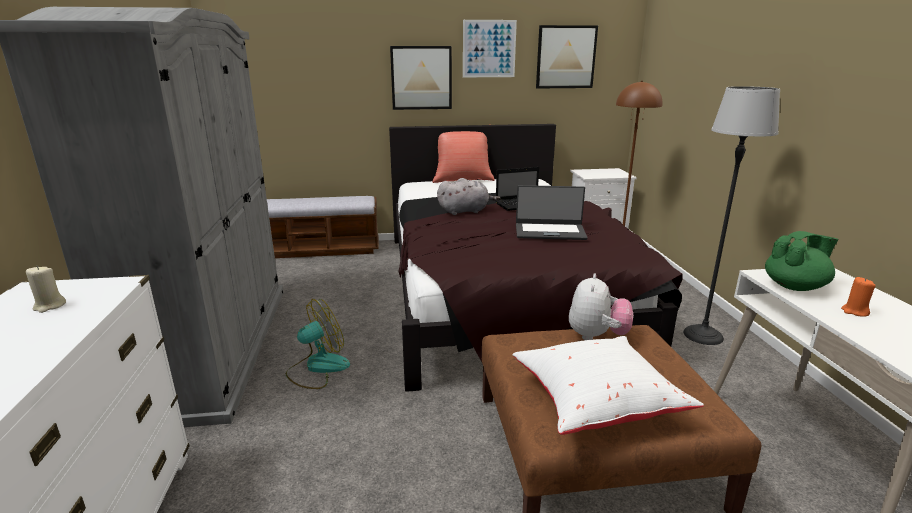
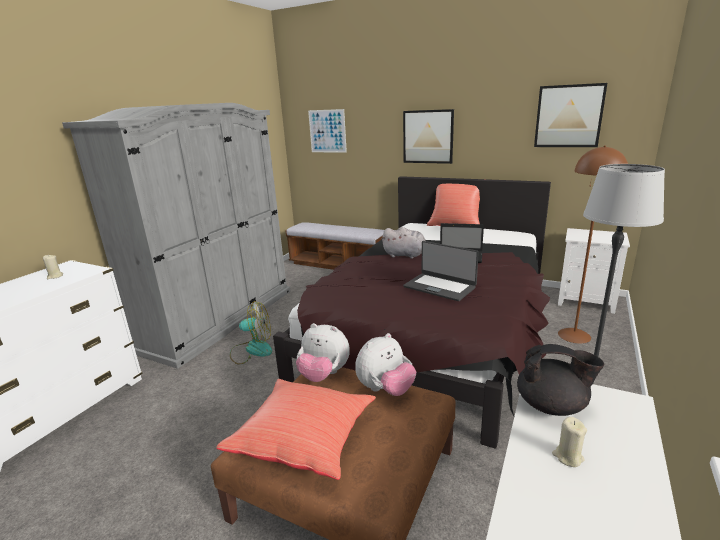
camera: 35 degrees right, 0 degrees up
picture [463,20,517,77] -> picture moved to [308,109,347,153]
white pillow [513,336,704,435] -> red pillow [216,379,376,480]
green teapot [765,231,838,291] -> black teapot [517,344,604,416]
orange candle [841,277,876,317] -> beige candle [552,417,587,467]
none -> plush toy [296,323,350,382]

